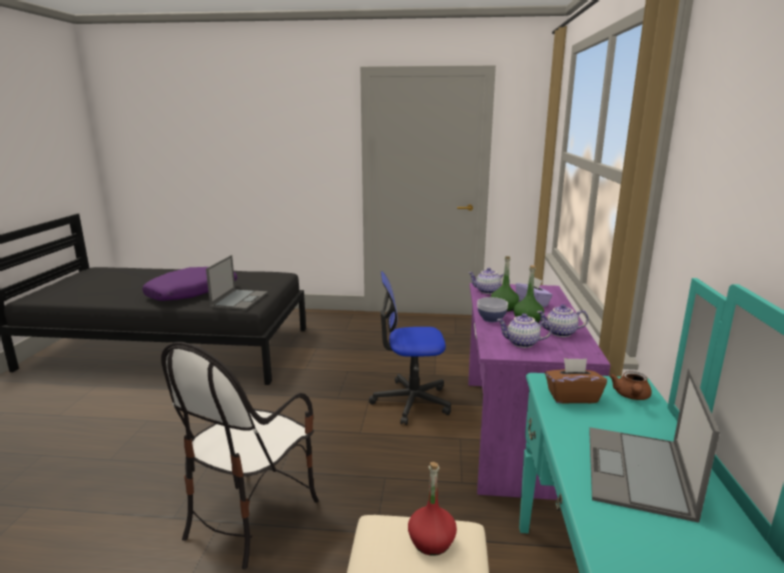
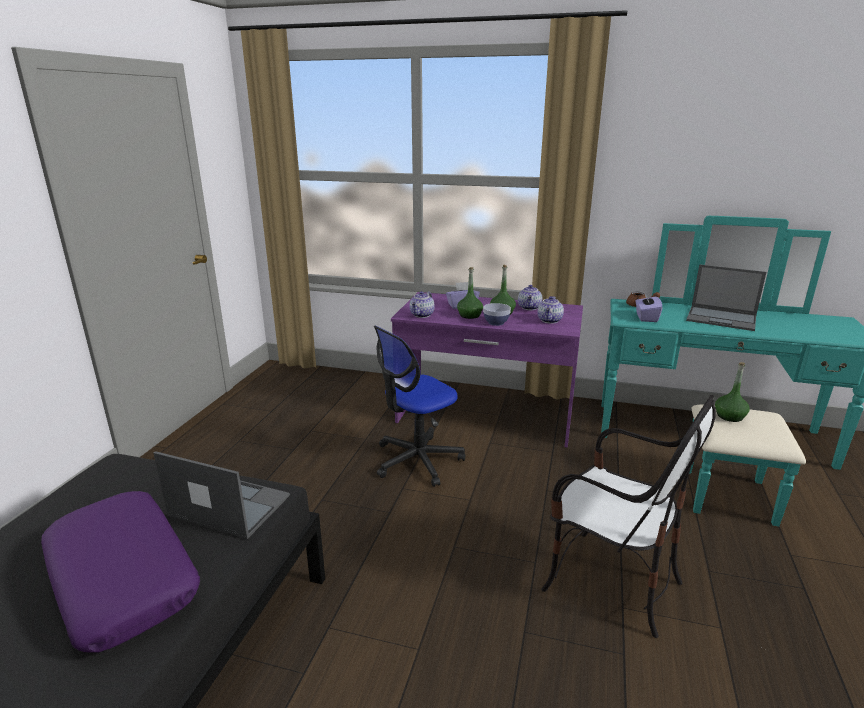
camera: 80 degrees left, 5 degrees up
office chair [369,271,451,425] -> office chair turned 45 degrees clockwise [374,326,465,487]
red bottle [408,462,457,556] -> green bottle [715,362,750,422]
brown tissue box [545,358,607,403] -> purple tissue box [635,293,663,322]

